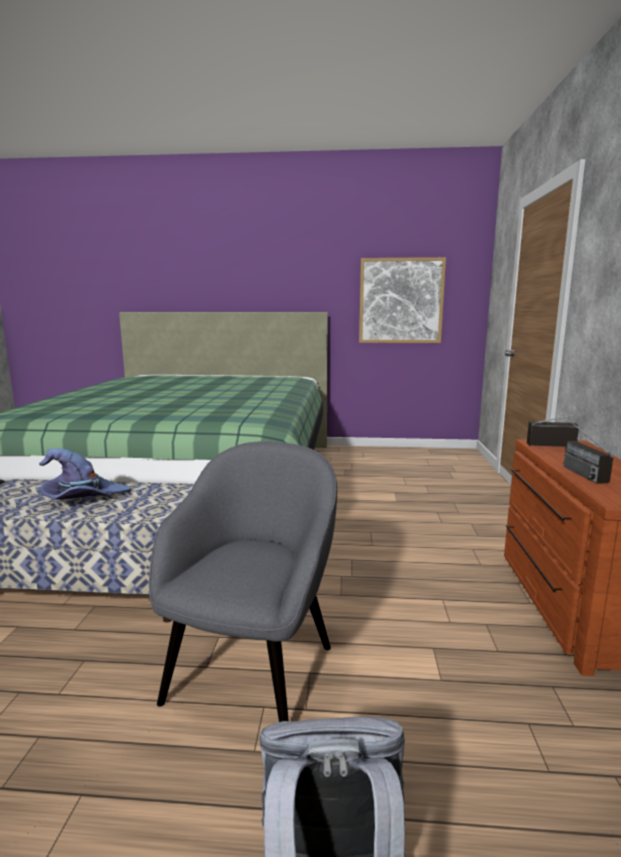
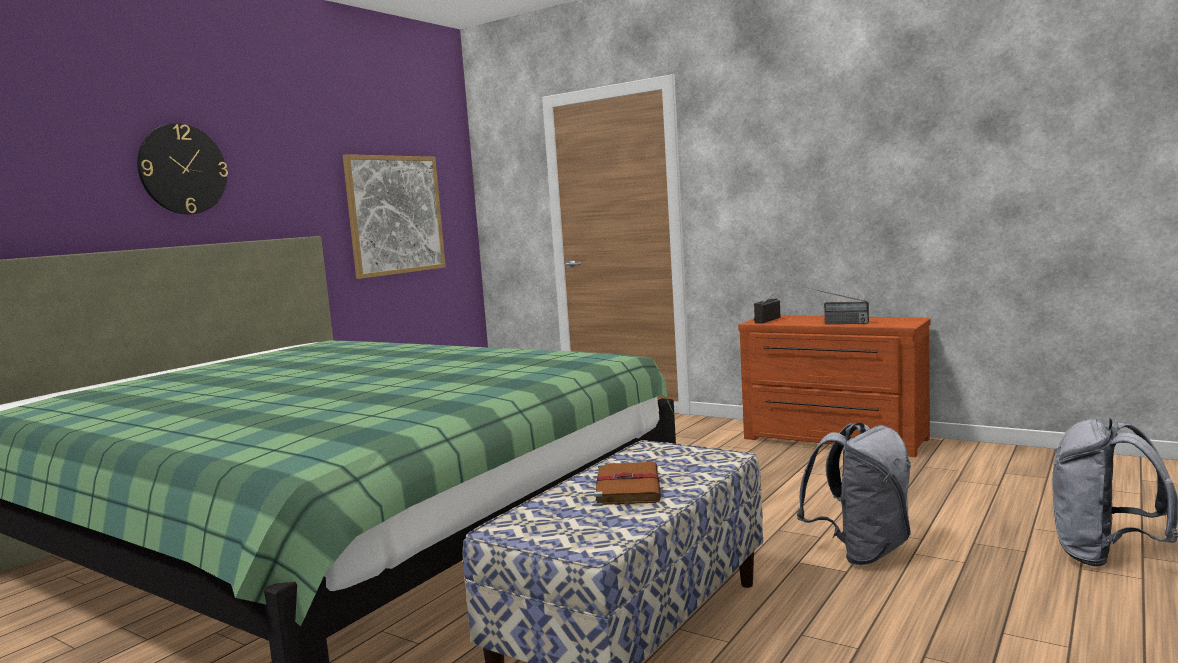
camera: 60 degrees left, 5 degrees down
purple hat [39,448,132,499] -> brown book [594,462,661,506]
grey armchair [149,441,337,722] -> grey backpack [796,423,911,565]
none -> wall clock [137,123,228,214]

